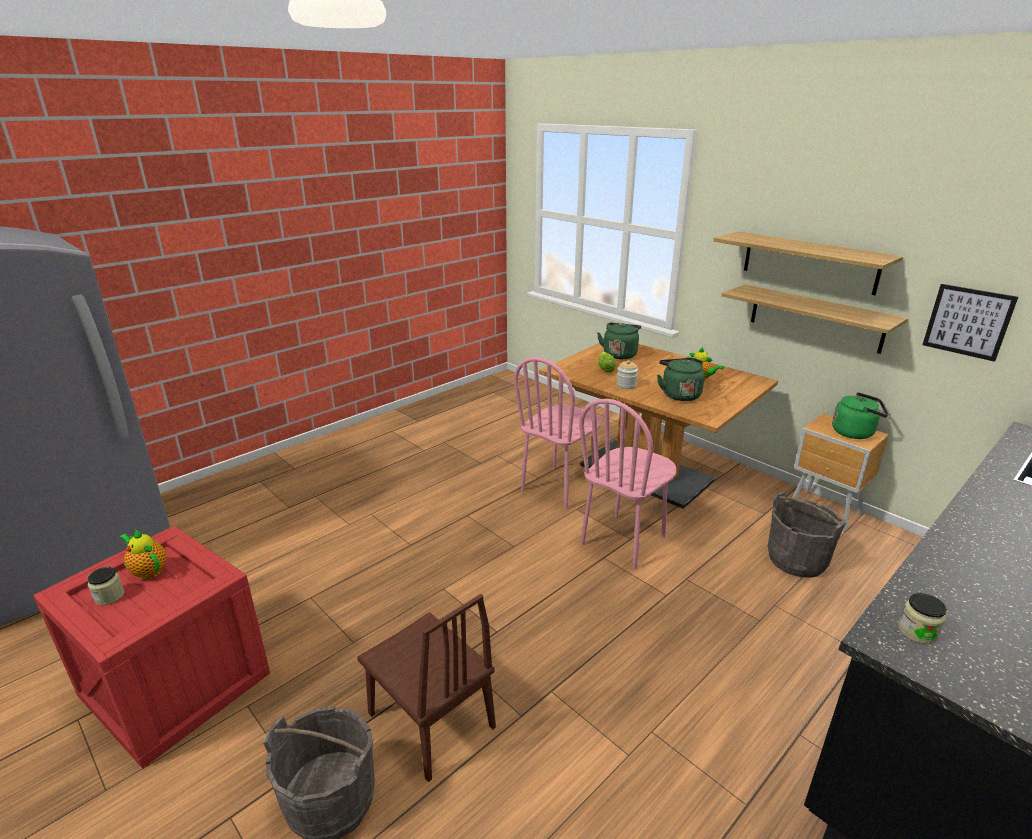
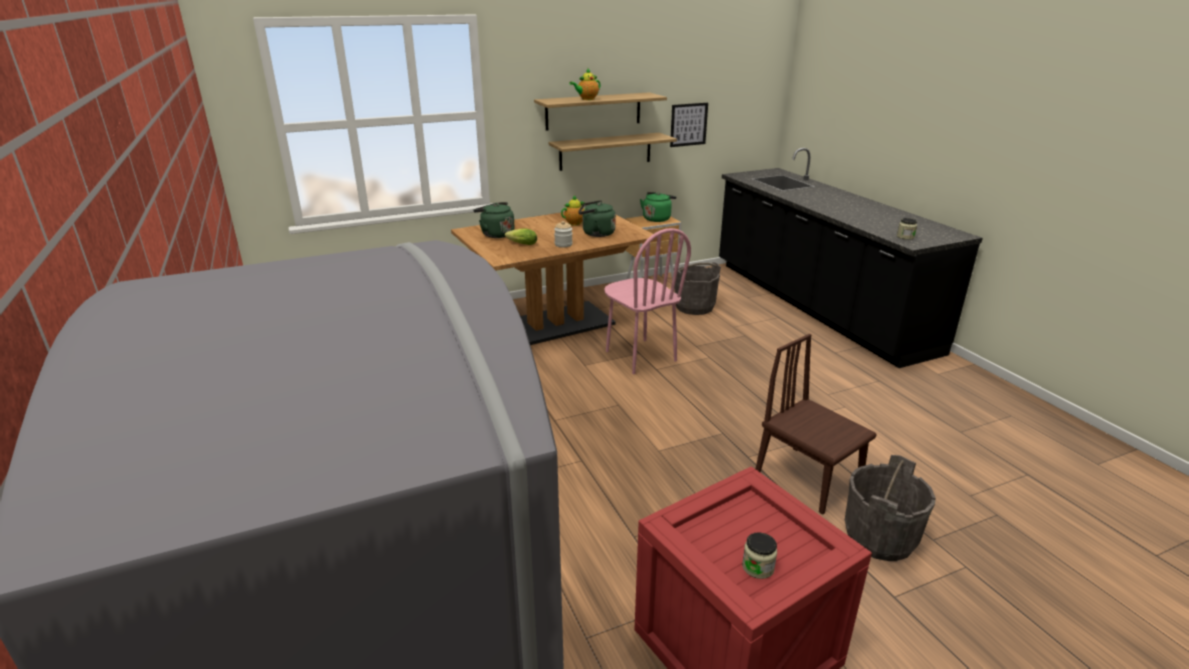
camera: 70 degrees left, 0 degrees up
teapot [120,530,166,579] -> teapot moved to [569,69,601,100]
brown chair [357,594,496,782] -> brown chair turned 105 degrees counterclockwise [756,334,877,515]
pink chair [514,357,602,509] -> none

